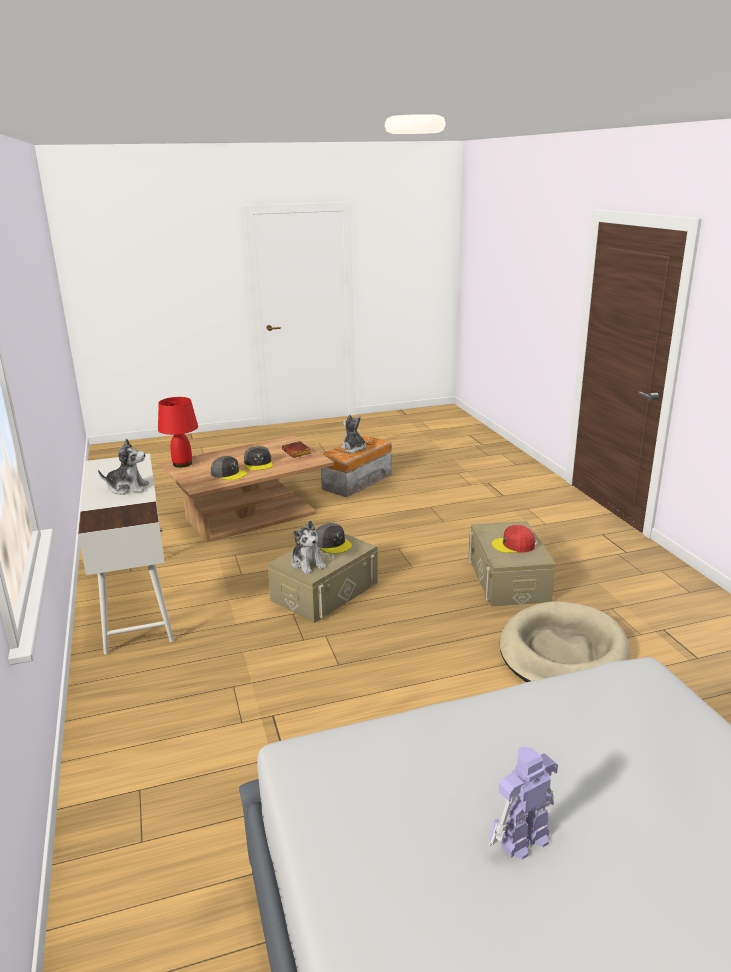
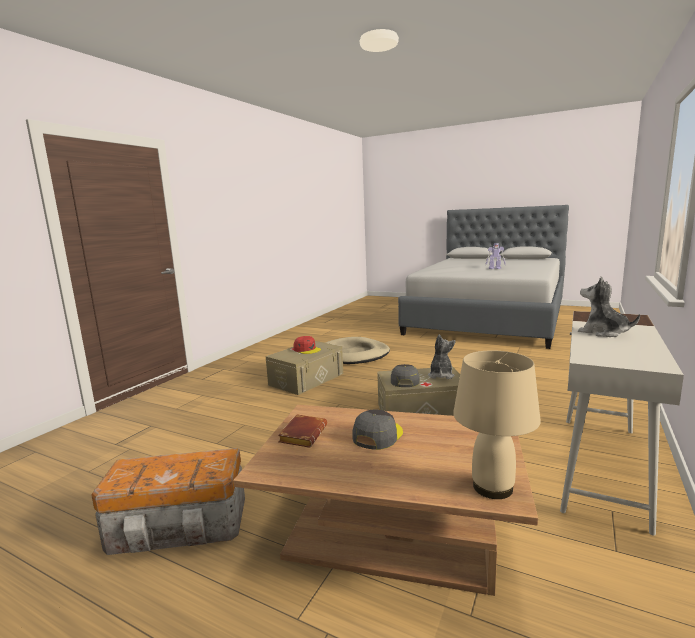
camera: 135 degrees left, 10 degrees down
red table lamp [158,397,198,468] -> beige table lamp [453,350,541,499]
grey cap [211,456,247,480] -> none
plush toy [340,414,366,453] -> none

